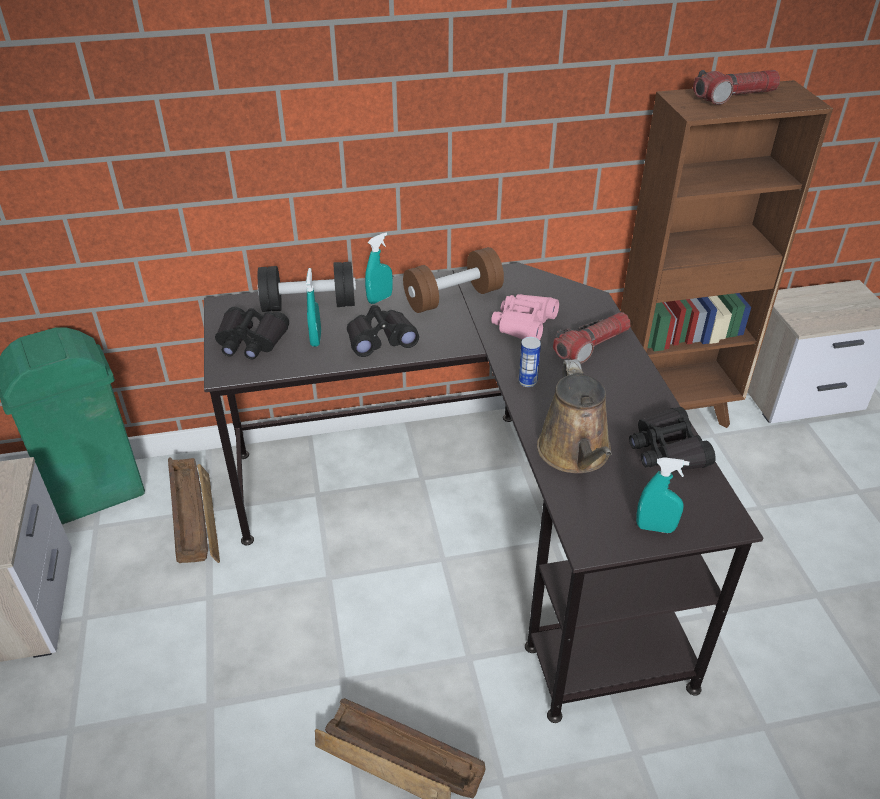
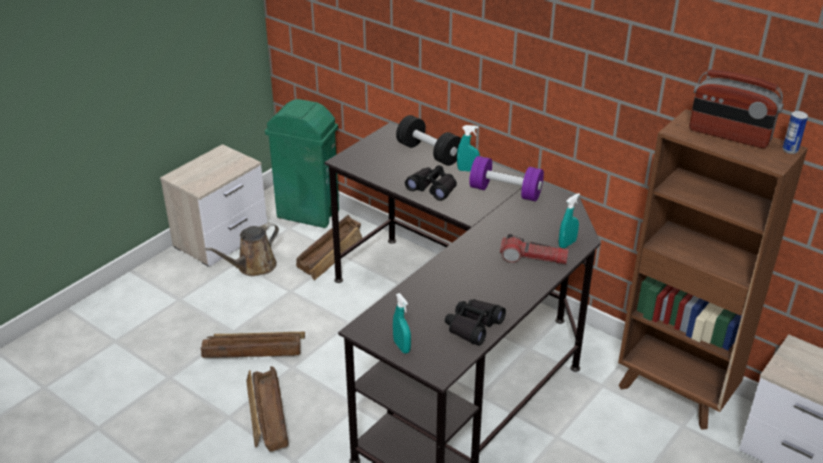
camera: 50 degrees right, 5 degrees down
black binoculars [215,307,289,359] -> none
turquoise spray bottle [306,268,321,347] -> turquoise spray bottle moved to [559,193,580,248]
brown dumbbell [403,247,504,313] -> purple dumbbell [469,156,544,201]
pink binoculars [491,294,559,340] -> none
can [519,337,541,387] -> can moved to [782,111,808,154]
brown watering can [537,359,612,473] -> brown watering can moved to [205,222,279,276]
flashlight [693,70,780,105] -> radio [689,69,784,148]
none -> crate [201,332,305,358]

